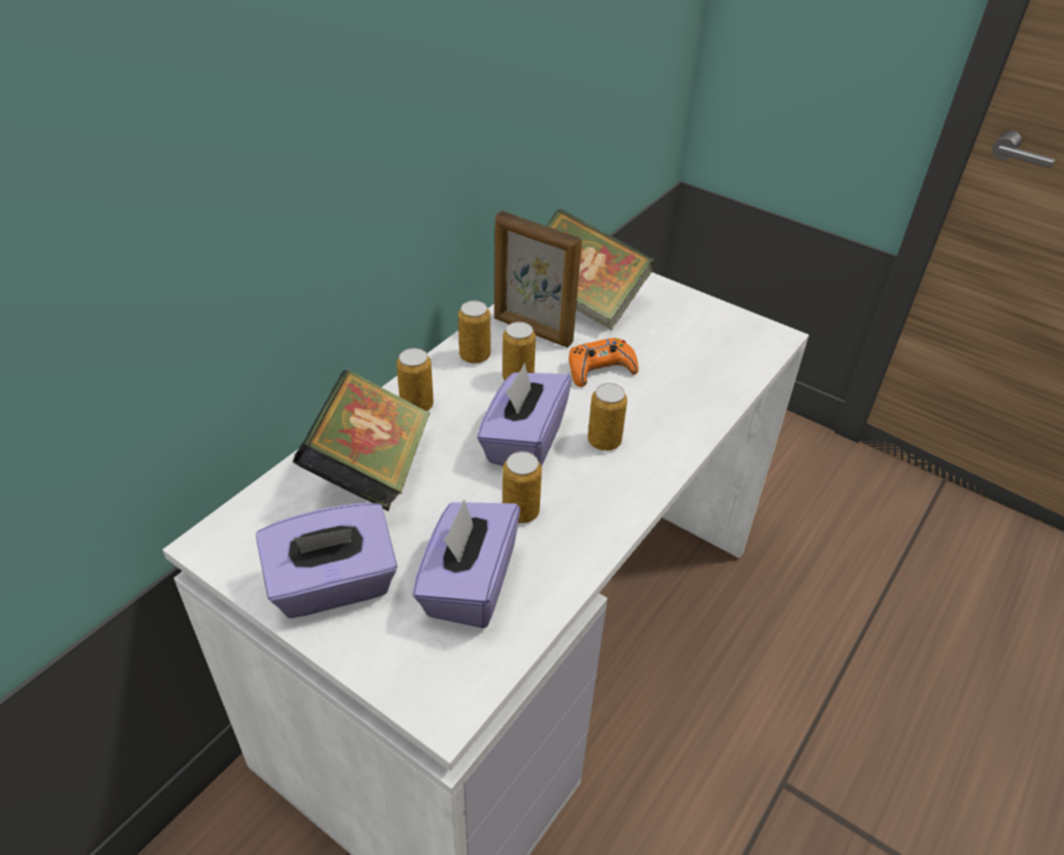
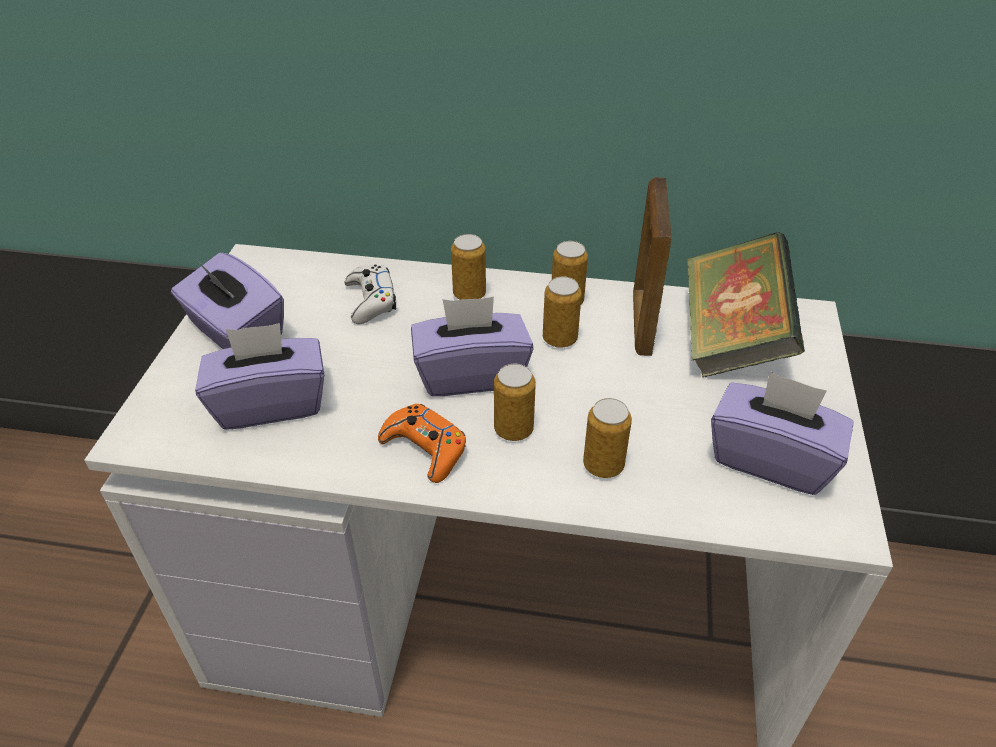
camera: 65 degrees right, 0 degrees up
book [293,369,430,511] -> white game controller [345,264,396,324]
can [502,451,542,523] -> can moved to [583,398,632,478]
orange game controller [569,338,639,387] -> orange game controller moved to [378,404,466,483]
none -> purple tissue box [711,371,853,495]

